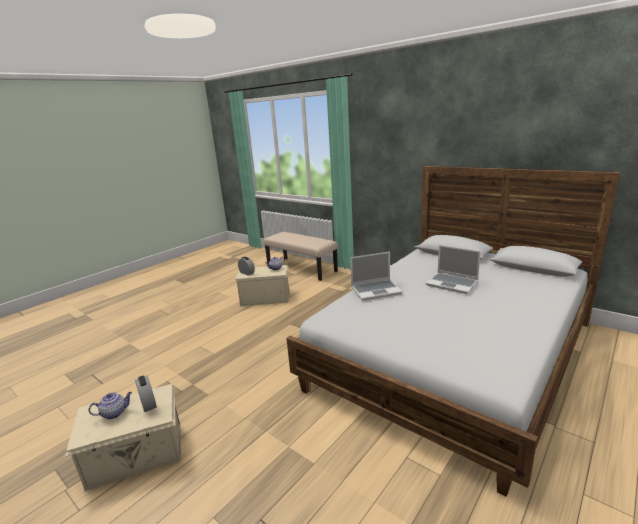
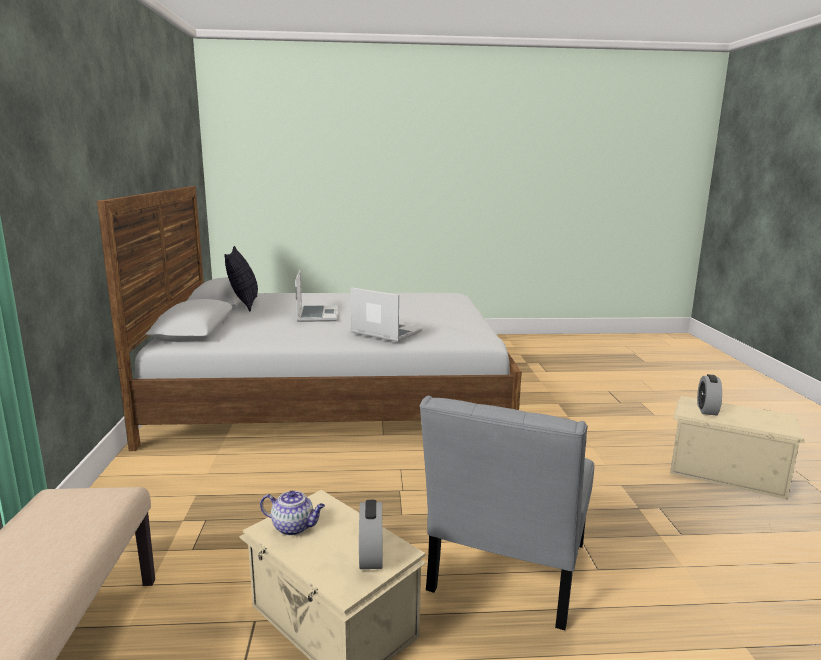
camera: 135 degrees left, 5 degrees down
teapot [88,392,132,419] -> none
none -> pillow [224,246,258,311]
none -> grey chair [420,396,594,630]

